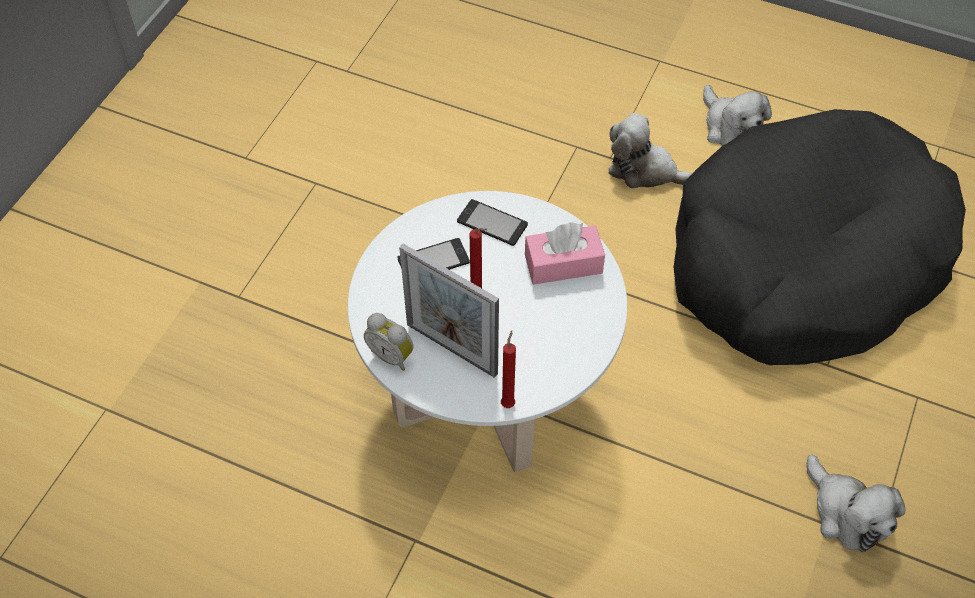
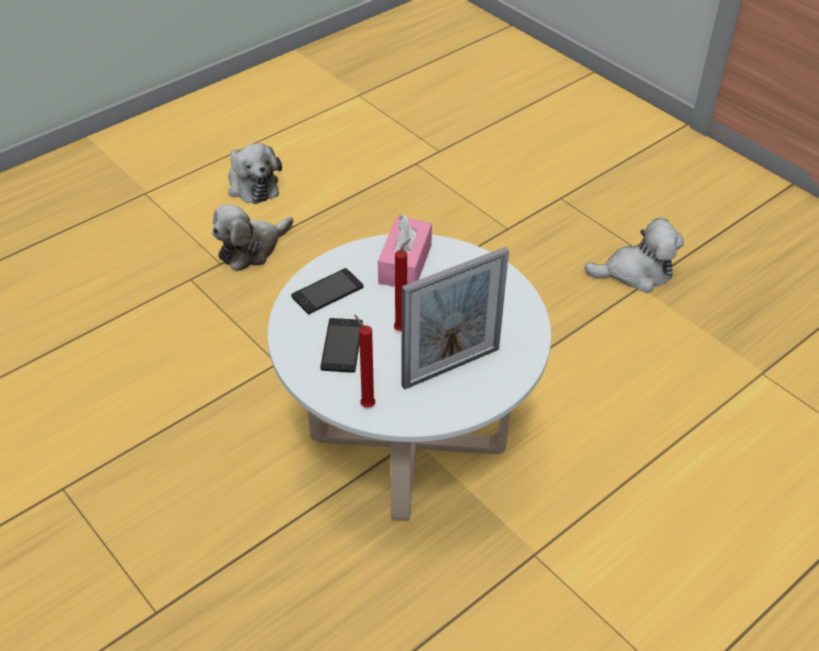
camera: 65 degrees left, 10 degrees down
alarm clock [364,313,413,371] -> none
red candle [501,330,516,408] -> red candle moved to [354,315,375,408]
black dog bed [674,109,966,365] -> none
plush toy [703,85,772,146] -> plush toy turned 60 degrees clockwise [228,143,282,204]

